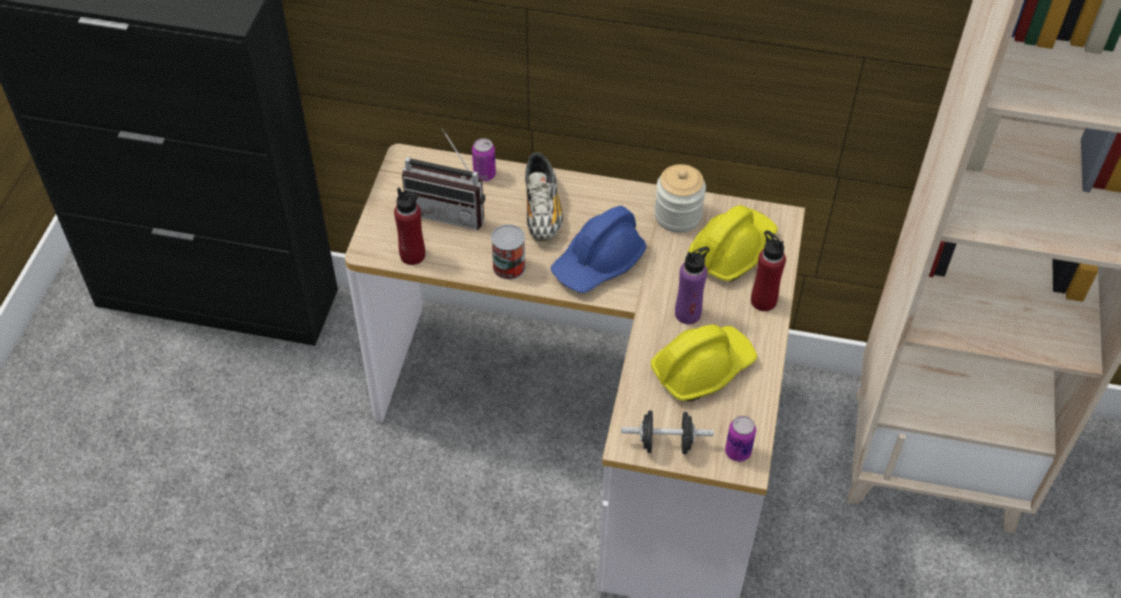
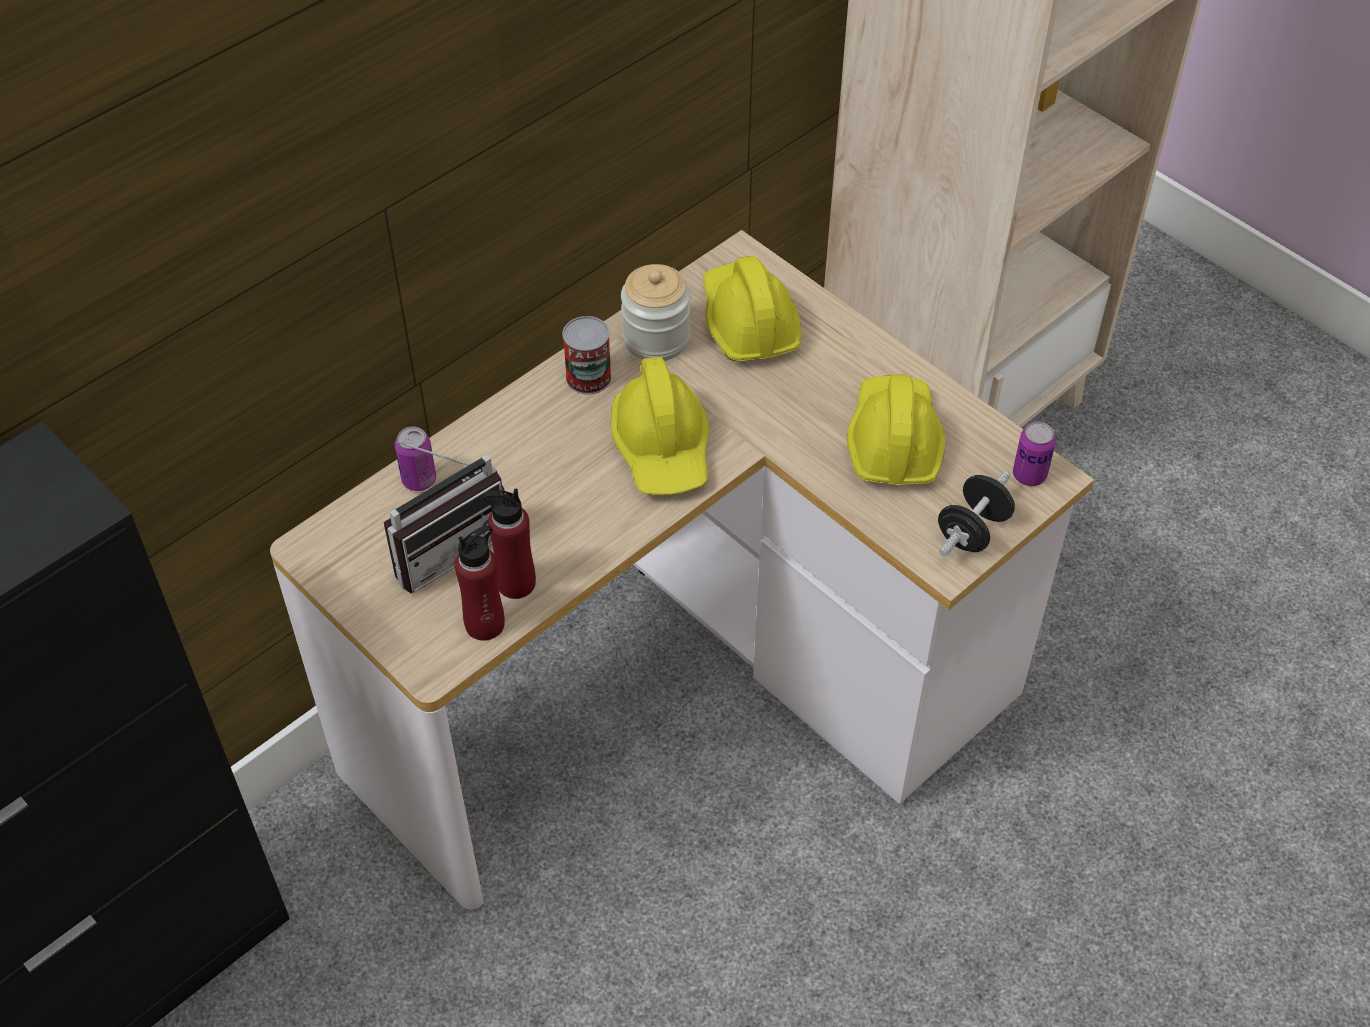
camera: 55 degrees left, 0 degrees up
can [491,224,526,280] -> can moved to [562,316,612,394]
shoe [525,152,563,241] -> none
blue hard hat [551,206,647,293] -> yellow hard hat [611,357,709,495]
purple bottle [675,247,710,324] -> none
red bottle [751,230,786,311] -> red bottle moved to [483,489,536,599]

